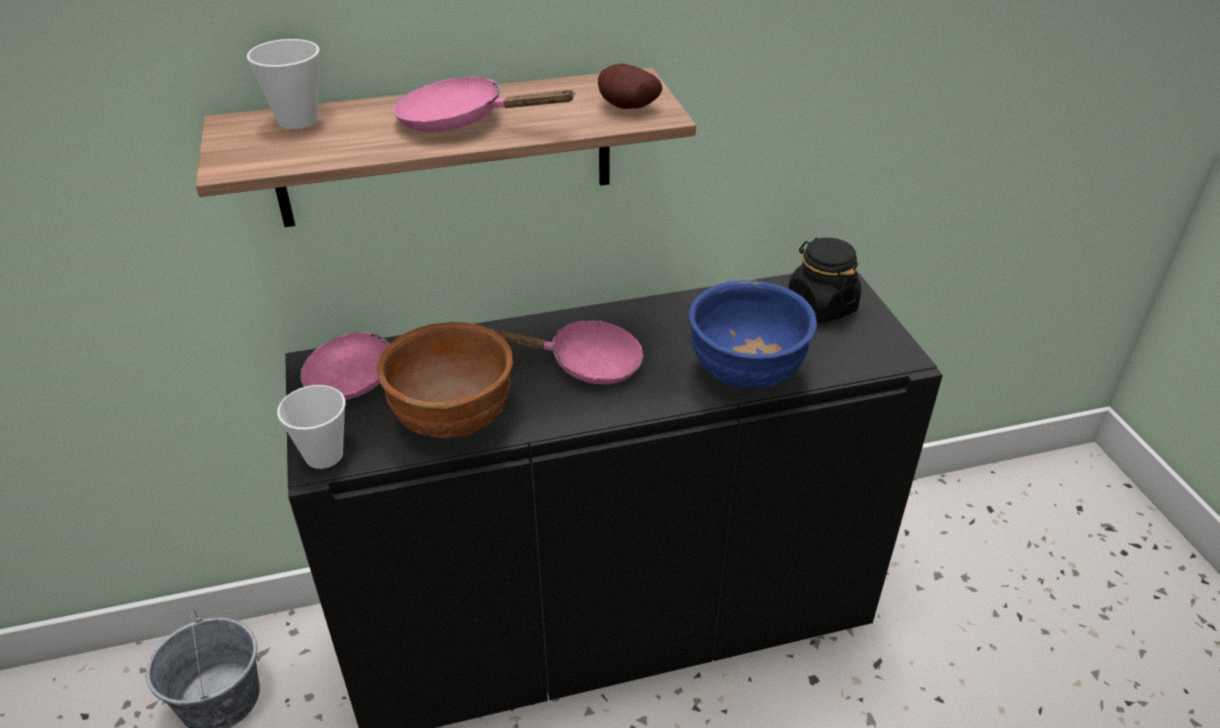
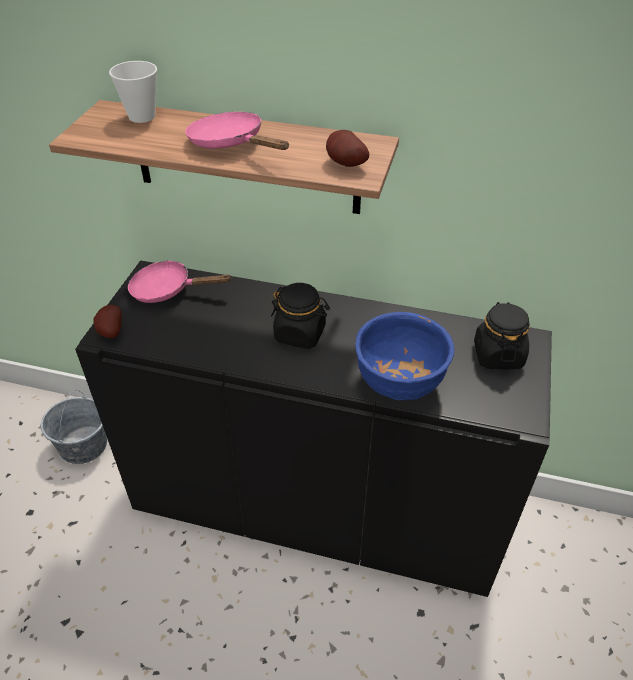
camera: 30 degrees right, 5 degrees up
cup [277,385,345,469] -> potato [93,305,122,338]
brown bowl [376,322,513,438] -> none
pink frying pan [488,320,643,384] -> black jar [271,283,330,349]

